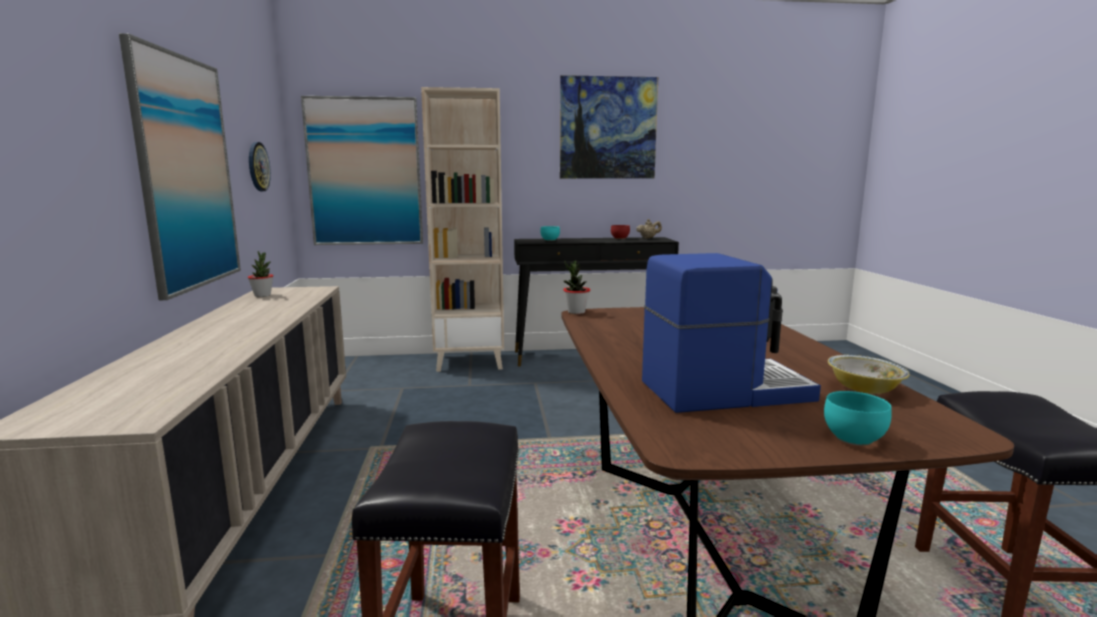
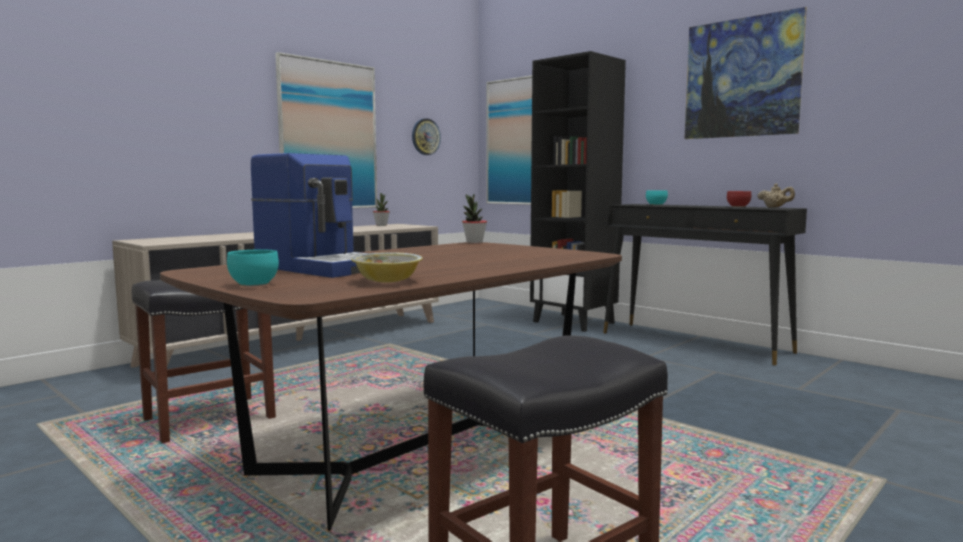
camera: 50 degrees right, 5 degrees down
beige bookcase [421,87,504,372] -> black bookcase [530,51,626,332]

